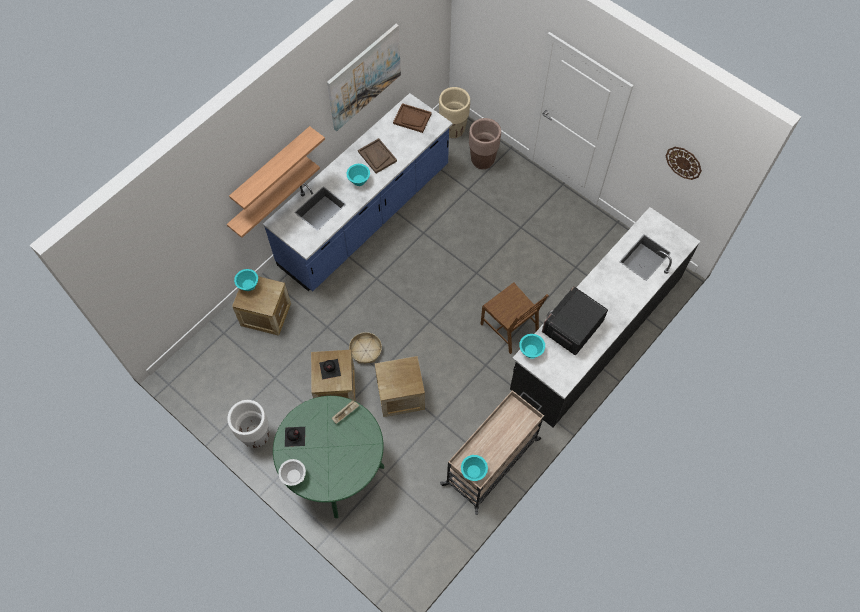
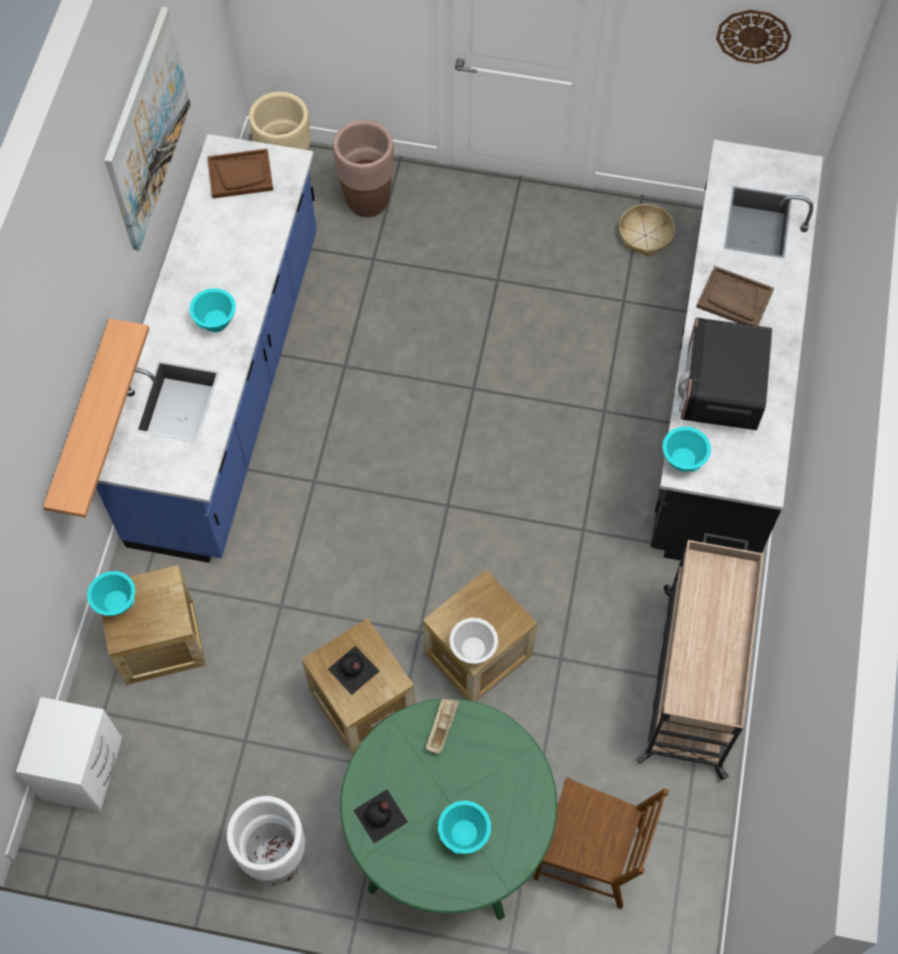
camera: 30 degrees left, 0 degrees up
shelf [229,126,325,210] -> none
white bowl [278,459,306,486] -> white bowl moved to [449,618,498,664]
basket [349,332,382,363] -> basket moved to [619,204,675,257]
brown tray [358,138,397,173] -> brown tray moved to [696,266,774,326]
turquoise bowl [461,455,488,481] -> turquoise bowl moved to [438,800,491,854]
brown chair [481,282,549,354] -> brown chair moved to [534,777,669,909]
none -> white nightstand [16,697,122,812]

